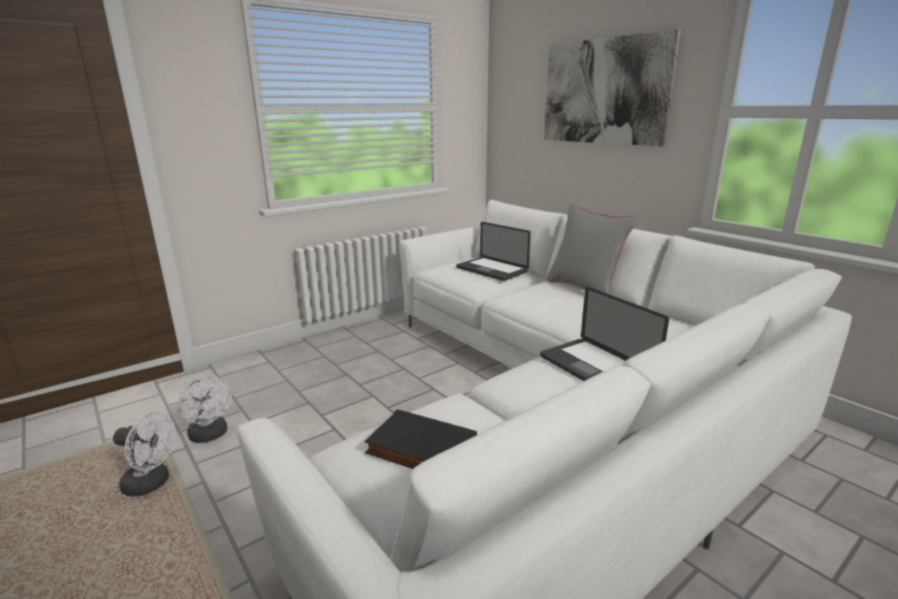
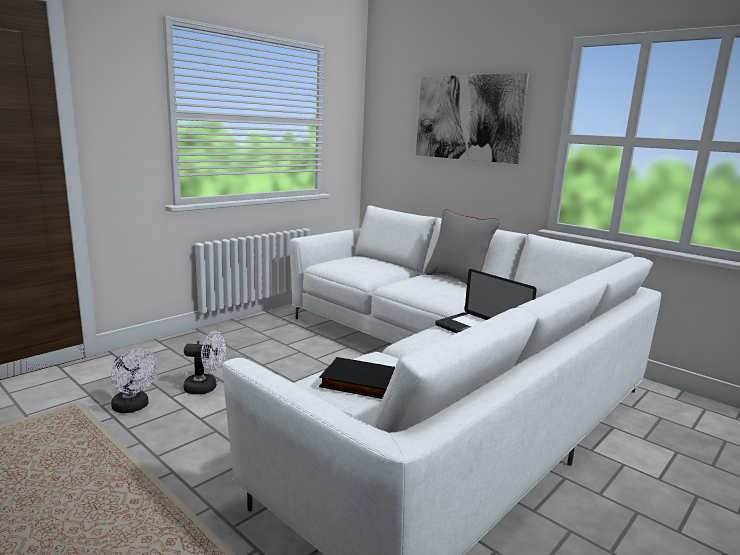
camera: 10 degrees left, 5 degrees down
white fan [113,412,176,497] -> white fan moved to [183,331,226,394]
laptop [456,222,531,281] -> none

